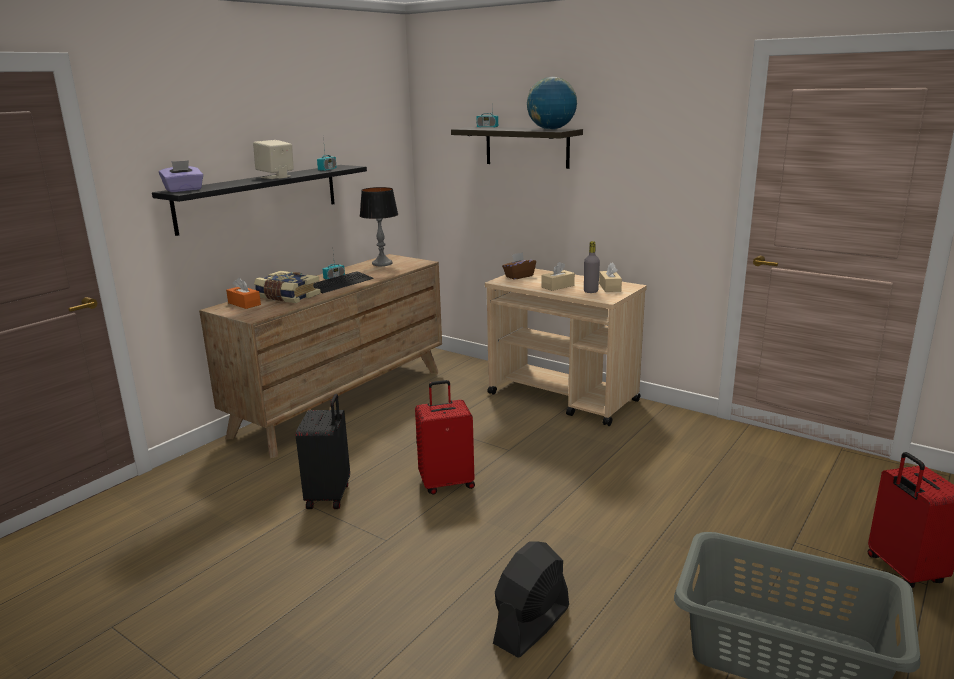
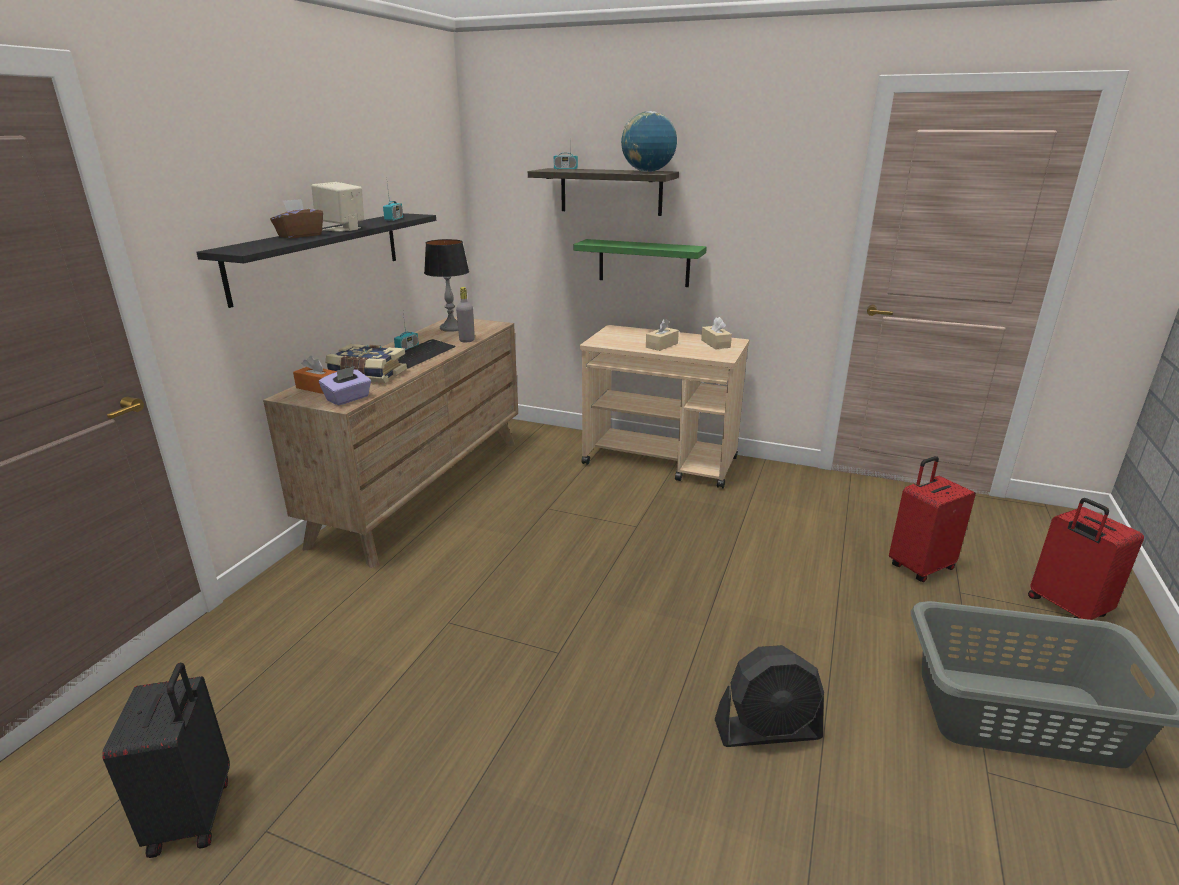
camera: 15 degrees left, 5 degrees up
purple tissue box [159,160,203,192] -> purple tissue box moved to [319,366,371,405]
black suitcase [296,394,350,509] -> black suitcase moved to [102,663,230,858]
red suitcase [415,380,475,495] -> red suitcase moved to [889,456,976,582]
black fan [493,541,569,658] -> black fan turned 120 degrees counterclockwise [715,645,824,747]
brown tissue box [502,252,536,280] -> brown tissue box moved to [270,199,323,238]
grey bottle [584,241,600,293] -> grey bottle moved to [456,287,475,342]
none -> green shelf [573,239,707,287]

